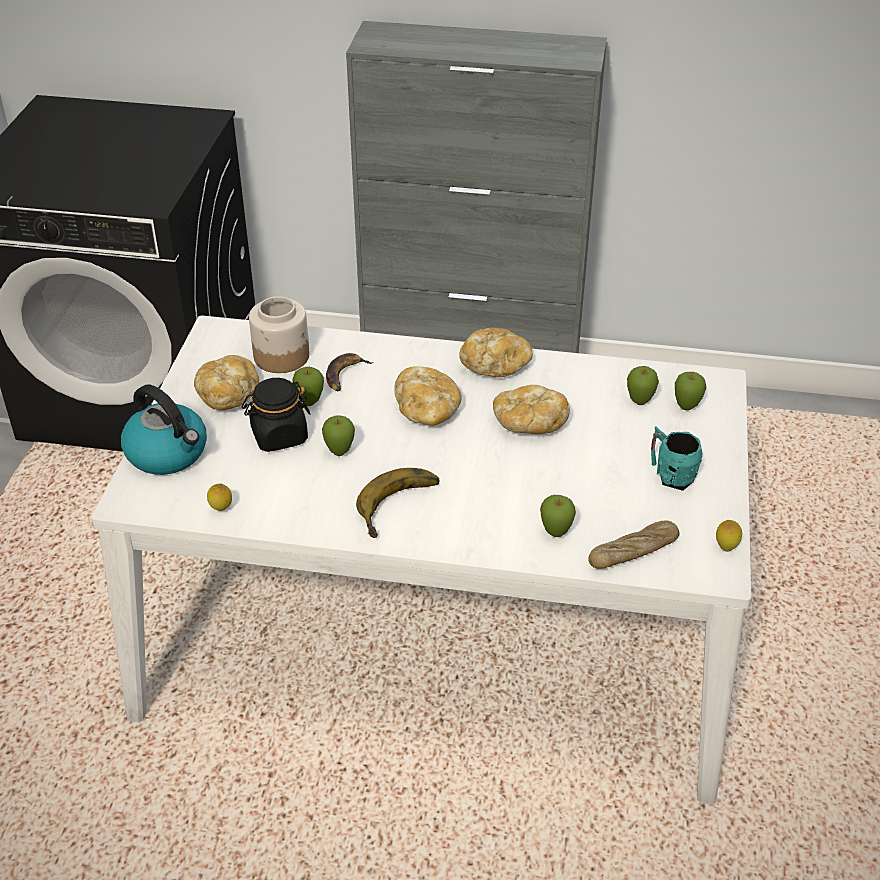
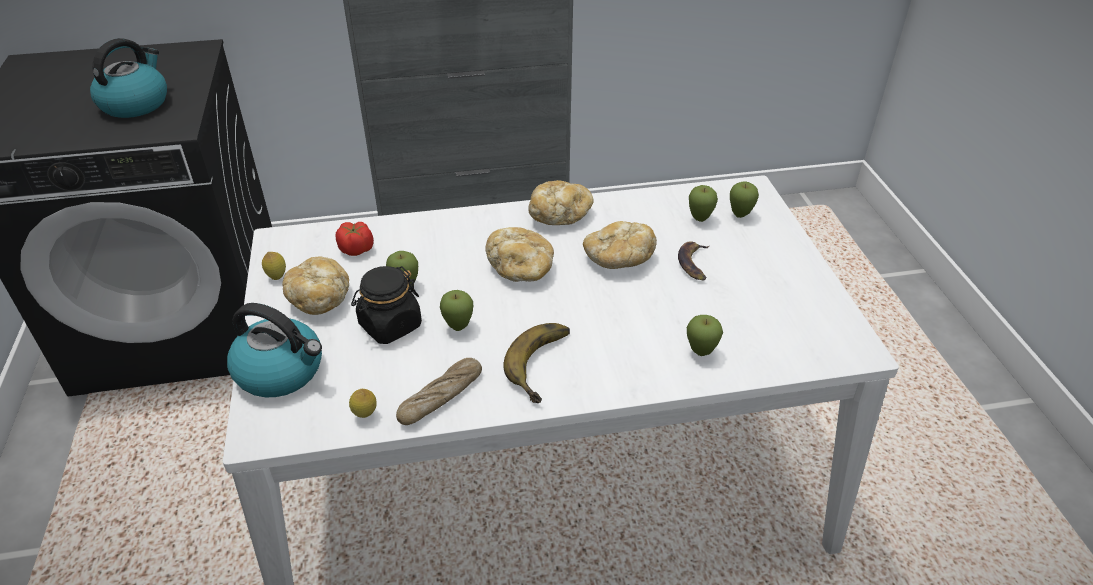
camera: 20 degrees left, 0 degrees up
jar [249,296,309,373] -> tomato [335,222,374,256]
banana [326,353,374,391] -> banana moved to [678,241,709,281]
bread [588,520,680,569] -> bread moved to [396,358,482,425]
turquoise mug [651,426,702,491] -> none
lemon [716,520,742,552] -> lemon moved to [262,252,286,280]
none -> kettle [90,38,167,118]

